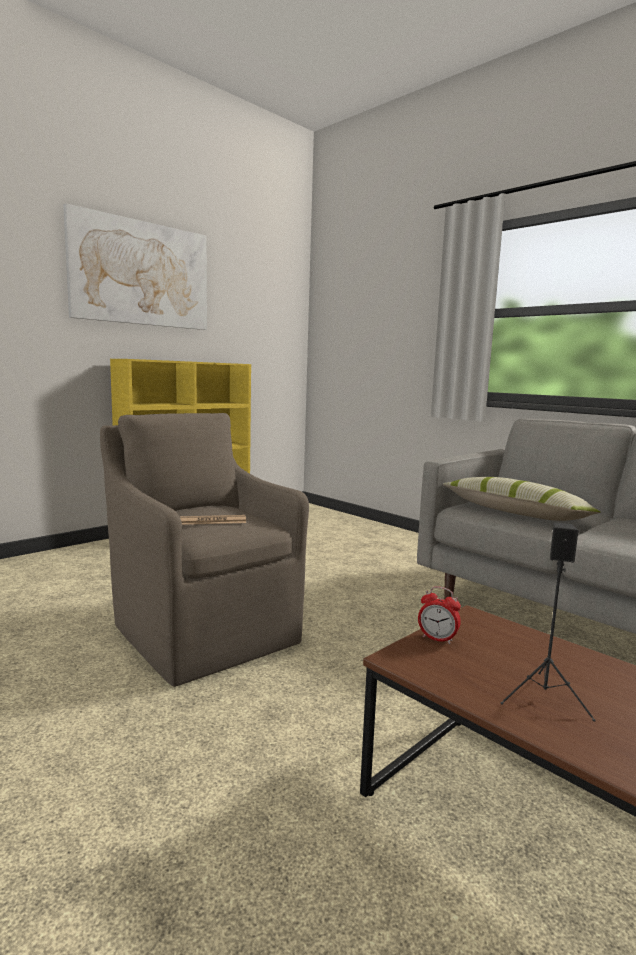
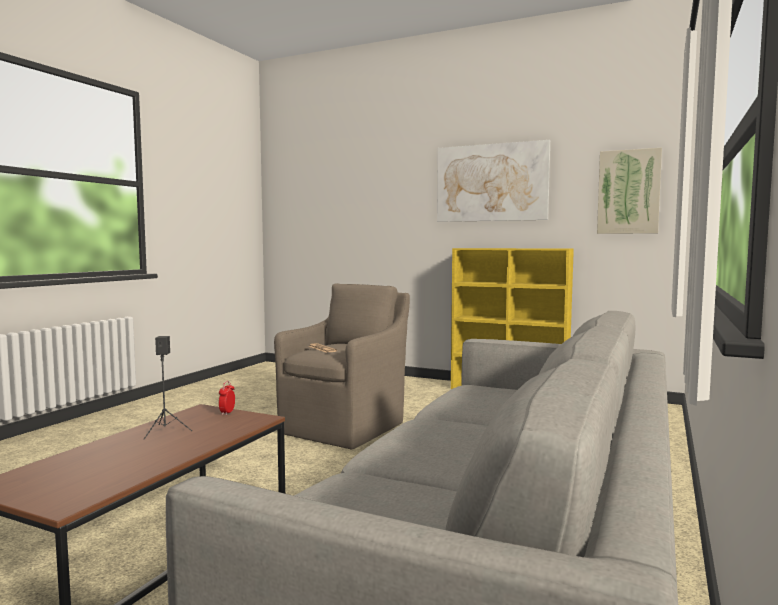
camera: 70 degrees right, 5 degrees down
pillow [443,477,600,521] -> none
none -> picture [597,148,662,234]

